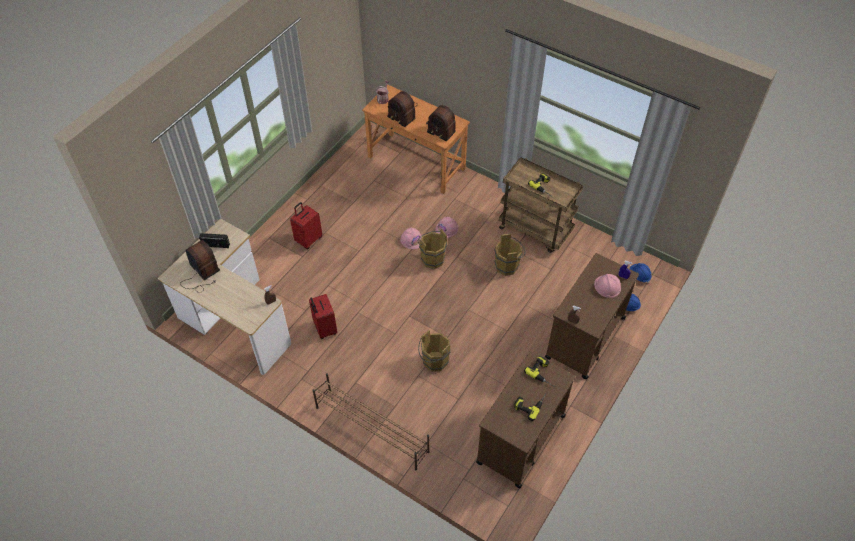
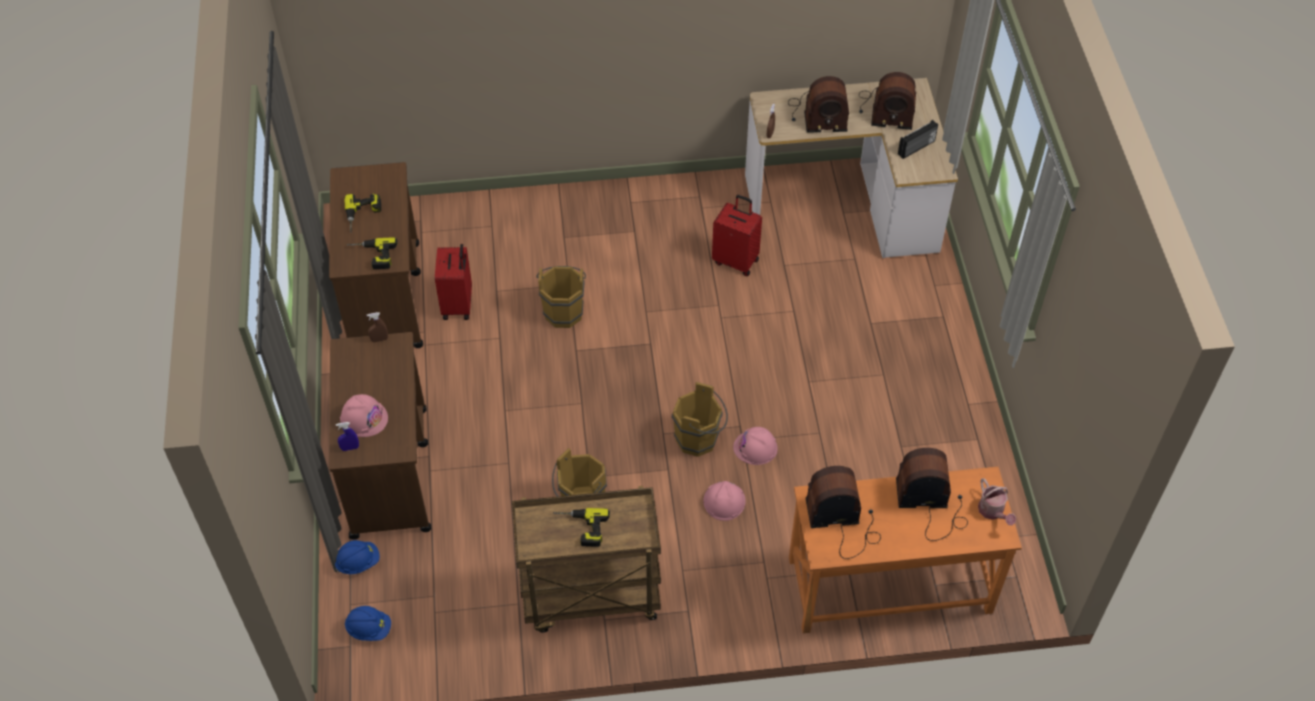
camera: 140 degrees right, 0 degrees up
red suitcase [290,202,322,249] -> red suitcase moved to [435,244,472,320]
brown shoe rack [312,373,429,470] -> none
none -> radio [788,76,849,133]

